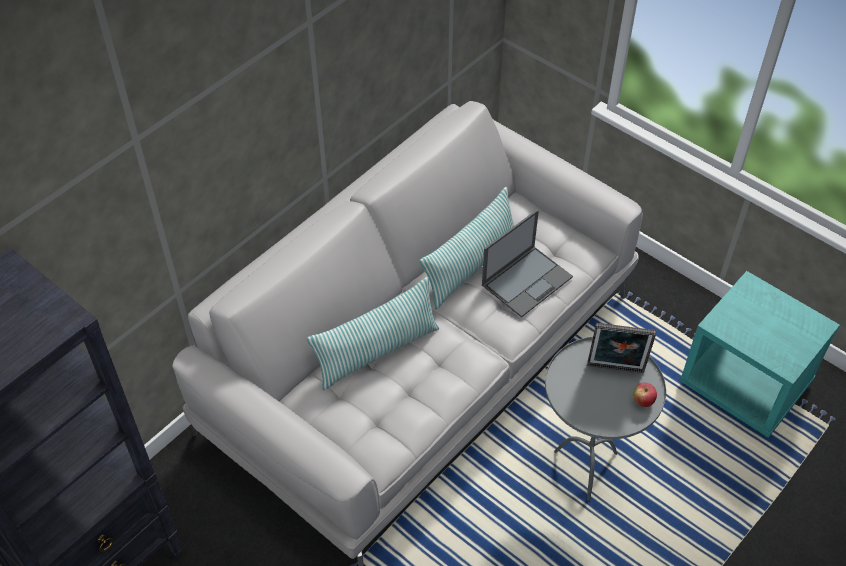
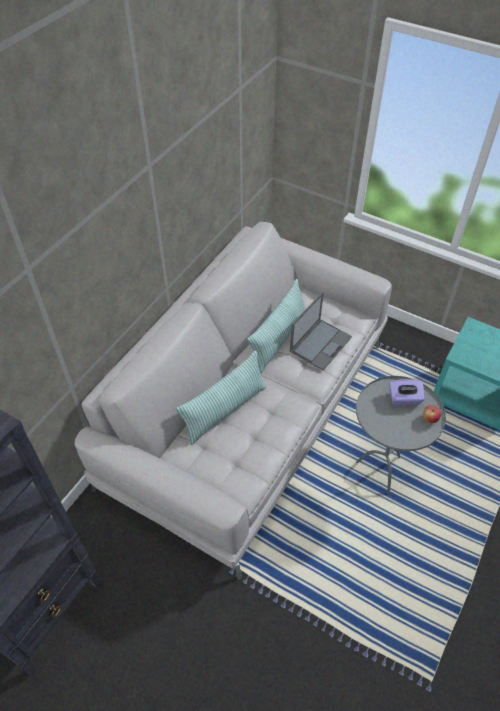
camera: 10 degrees left, 0 degrees up
picture frame [587,323,656,373] -> purple tissue box [389,379,425,406]

